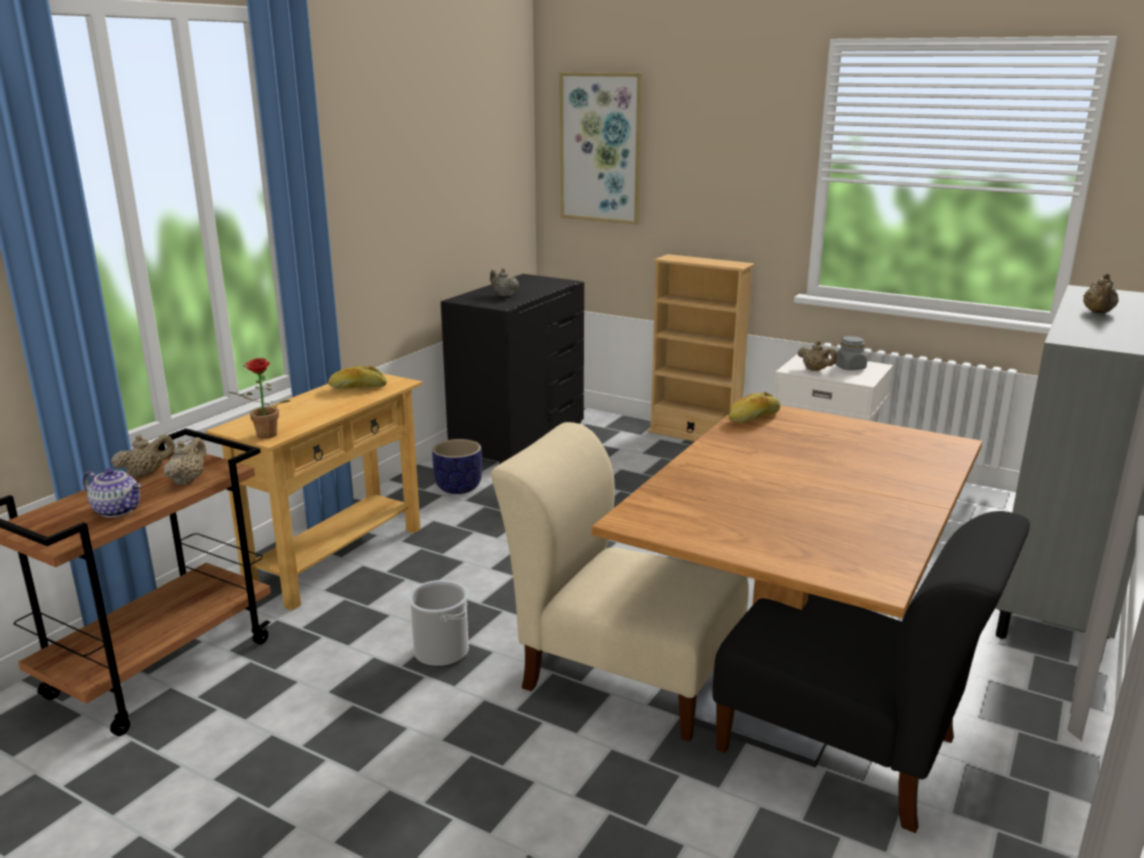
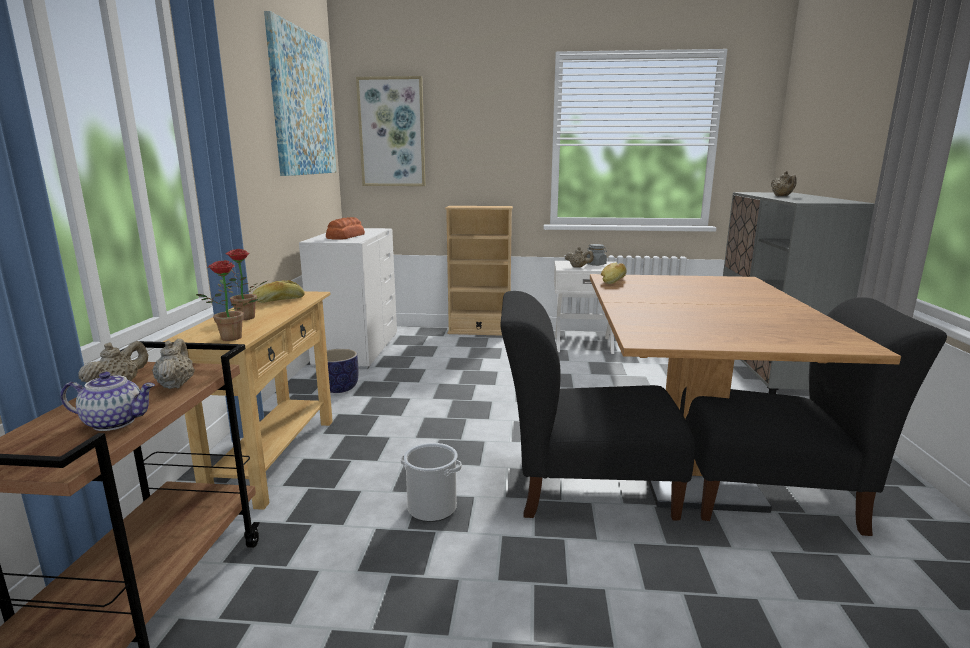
camera: 25 degrees left, 5 degrees down
black dresser [441,274,584,464] -> white dresser [299,228,397,369]
beige teapot [490,268,519,297] -> bread [326,217,365,240]
beige chair [491,422,749,742] -> black chair [500,291,695,521]
none -> potted plant [226,249,267,320]
none -> picture [264,11,336,176]

